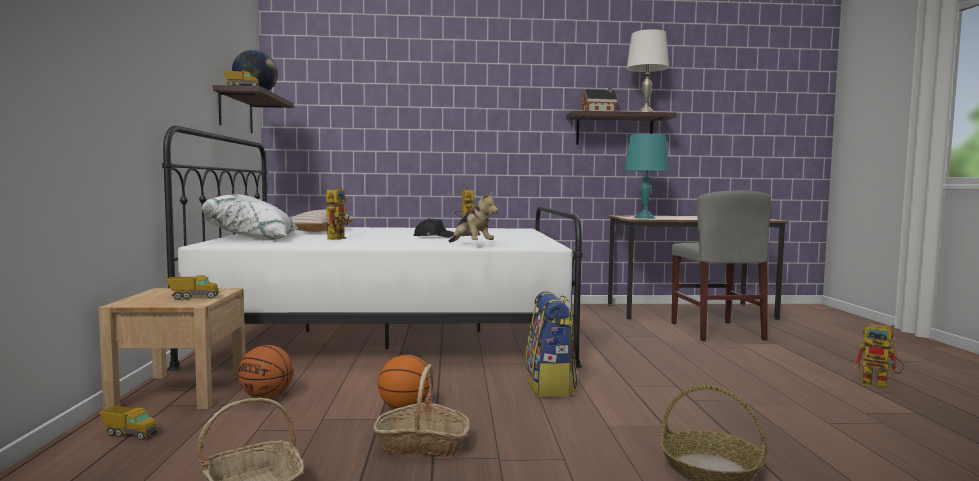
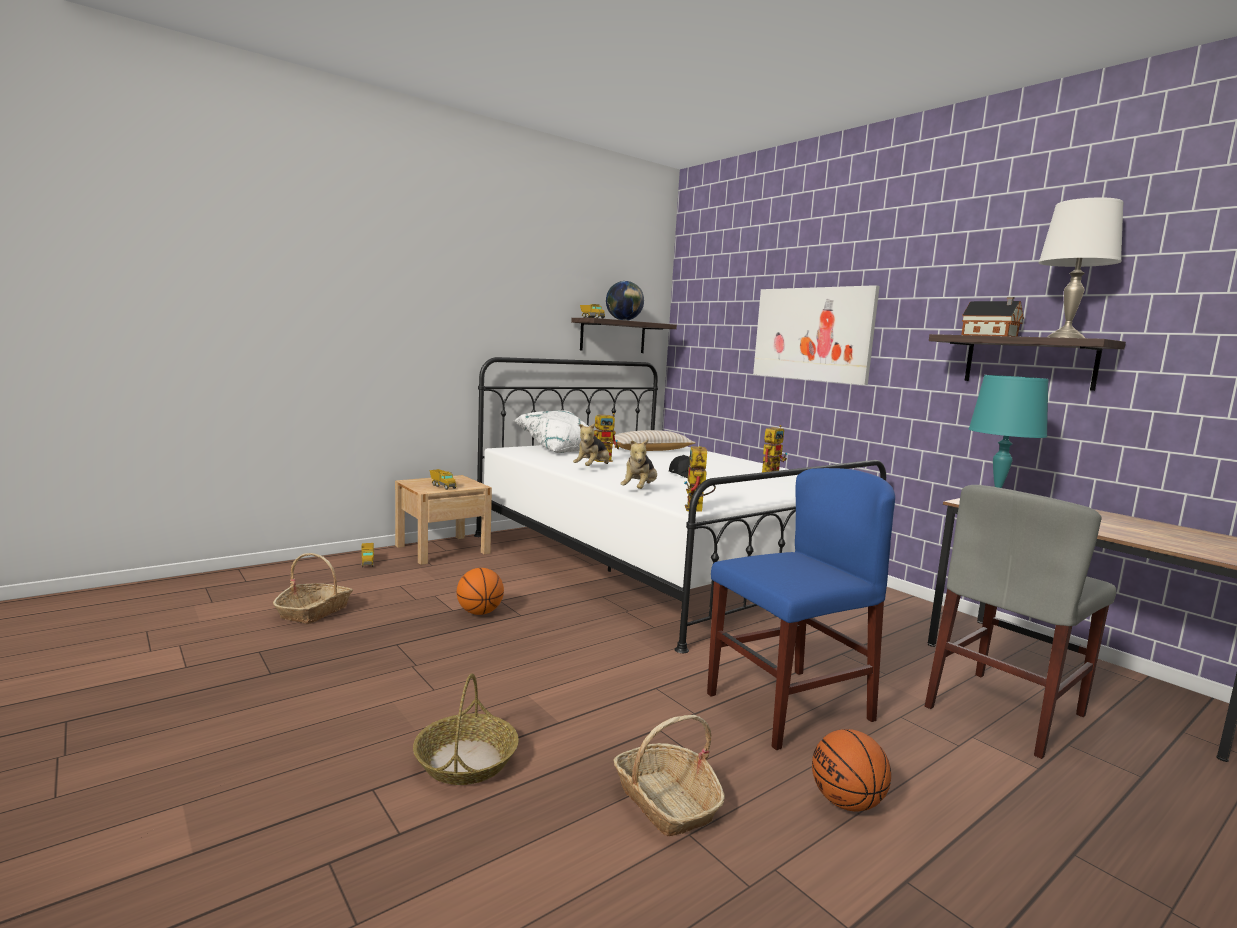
camera: 55 degrees right, 5 degrees up
basketball [238,345,293,398] -> basketball moved to [812,729,891,811]
basket [373,364,470,456] -> basket moved to [613,715,725,837]
backpack [525,291,578,397] -> none
toy robot [854,324,904,389] -> toy robot moved to [684,446,716,511]
none -> plush toy [573,423,610,466]
none -> blue chair [707,468,895,750]
none -> picture [753,285,880,385]

